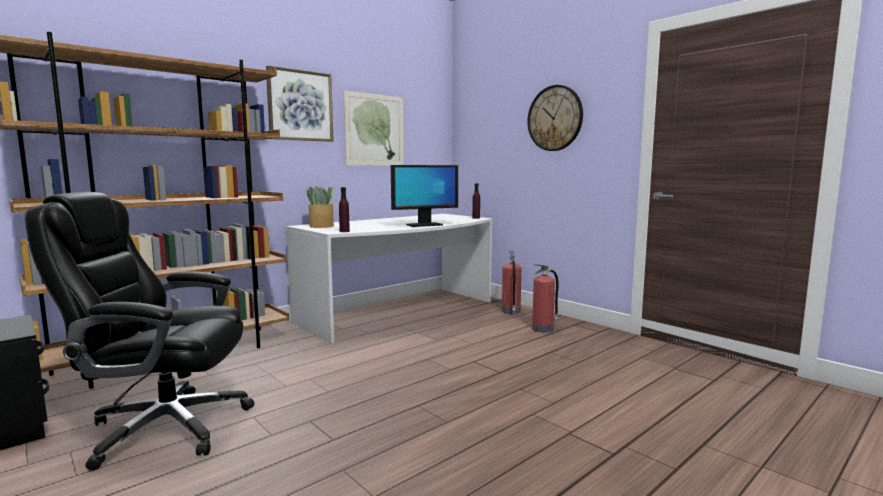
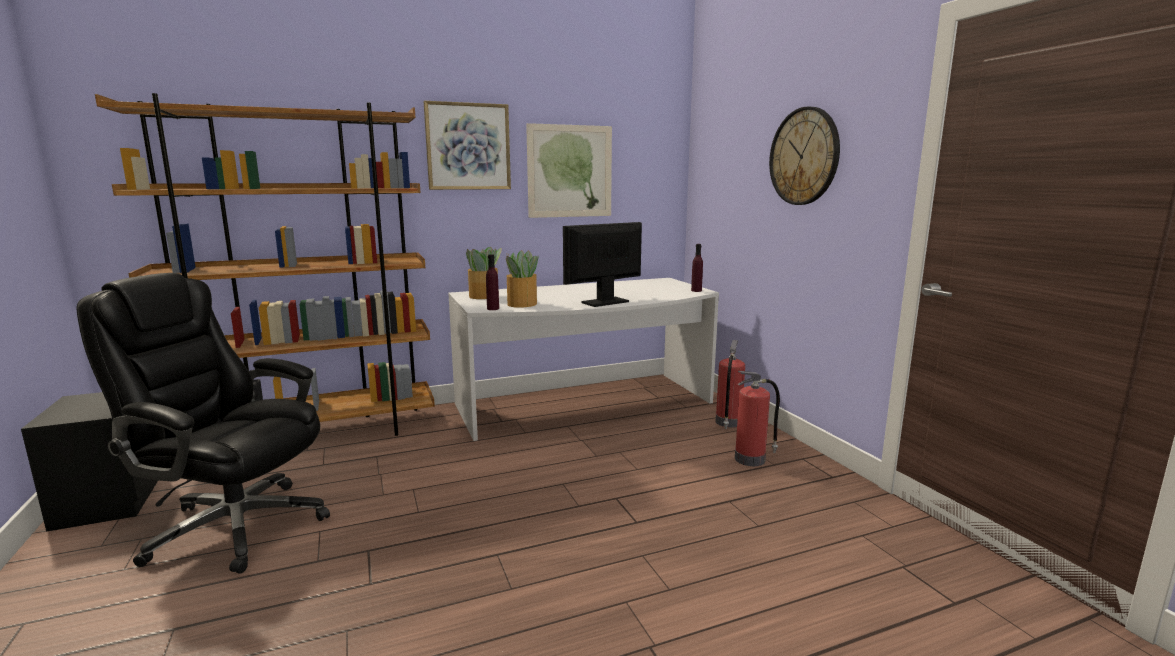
camera: 20 degrees right, 5 degrees up
monitor [391,165,458,227] -> monitor turned 150 degrees clockwise [563,222,642,307]
none -> potted plant [506,250,539,308]

